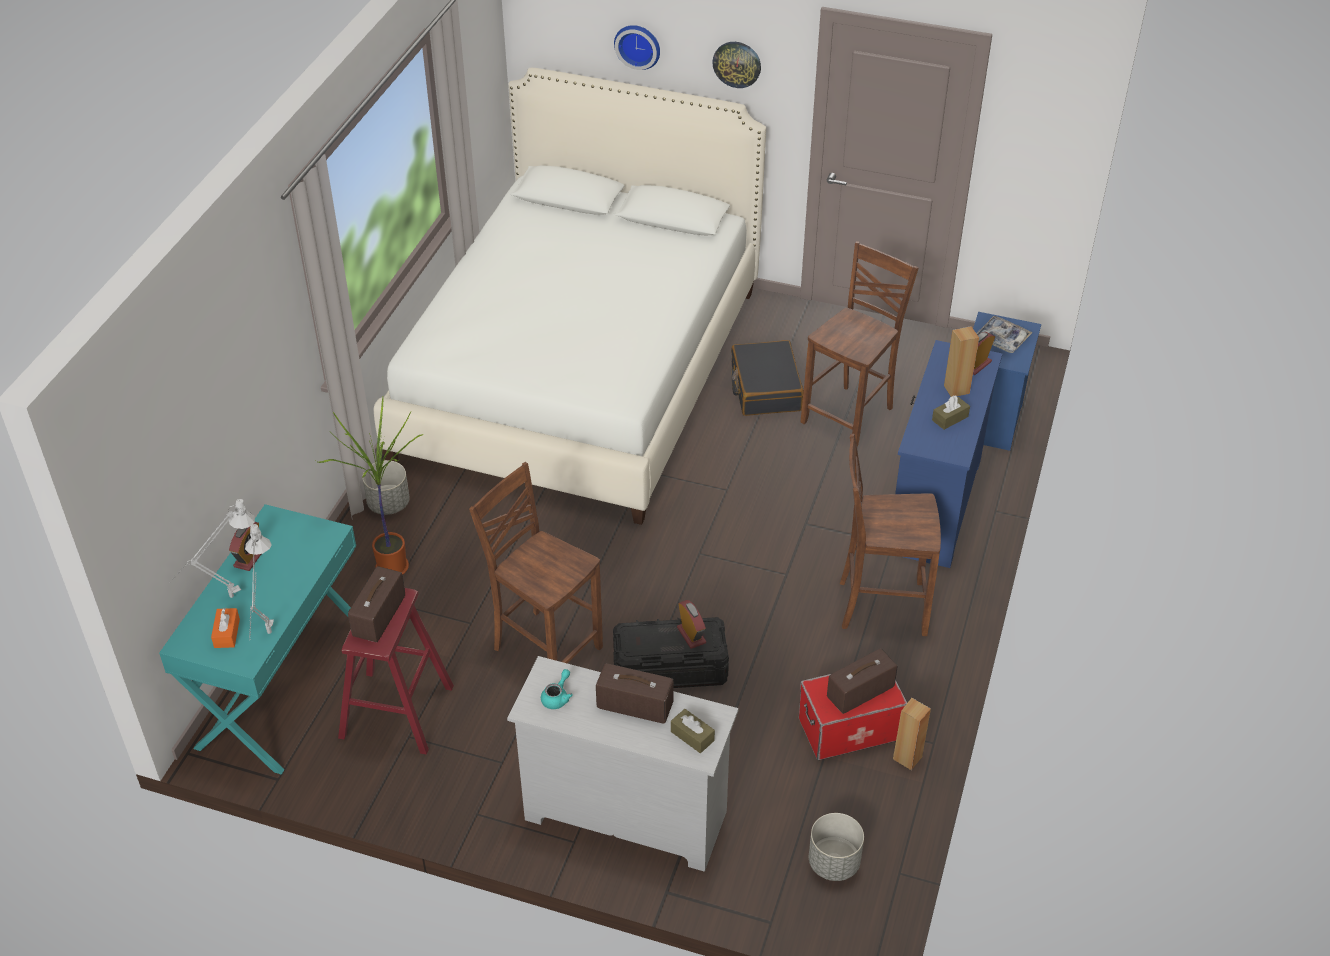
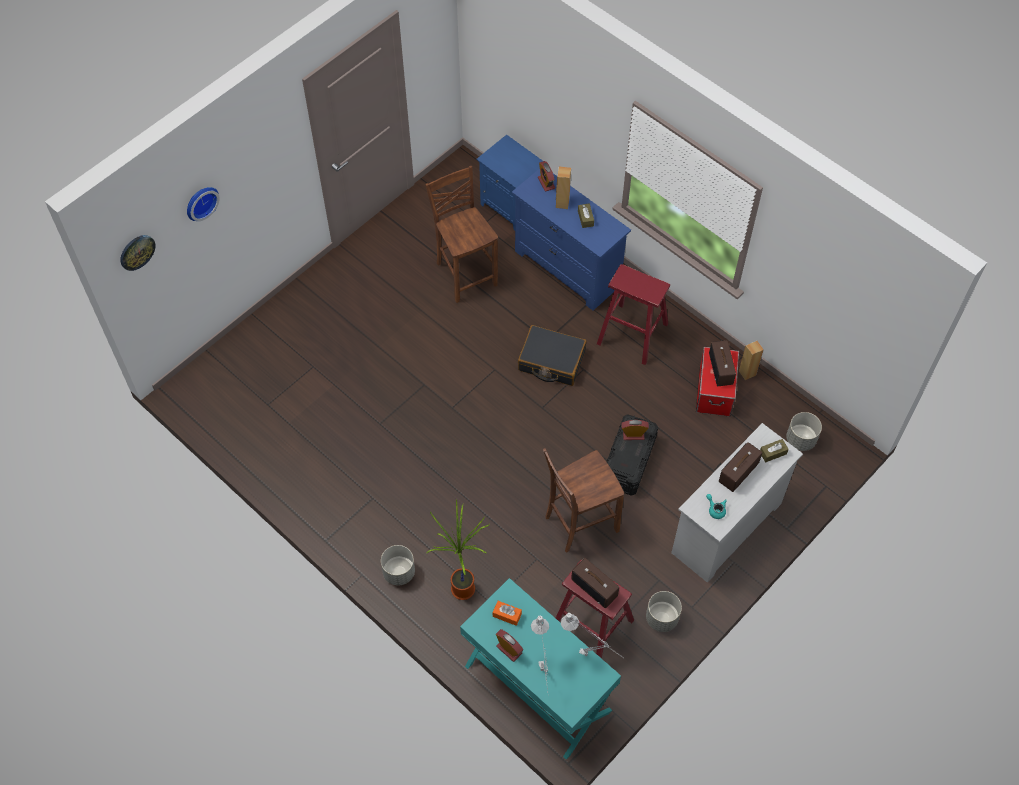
camera: 65 degrees left, 15 degrees up
orange tissue box [211,608,240,648] -> orange tissue box moved to [493,601,522,626]
white bed [374,68,766,525] -> none
wall clock [712,42,761,88] -> wall clock moved to [120,235,156,271]
black suitcase [731,340,804,416] -> black suitcase moved to [518,325,587,386]
brown chair [840,434,941,636] -> red stool [597,264,670,365]
tray [976,316,1033,353] -> none
none -> grey planter [646,591,682,632]

